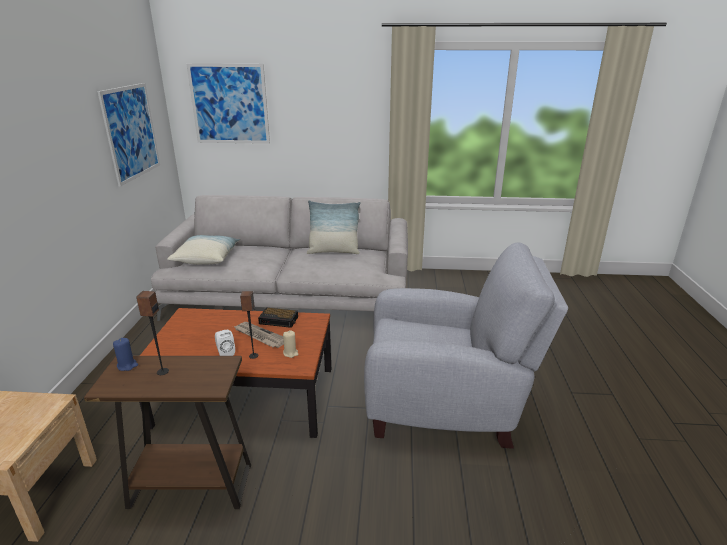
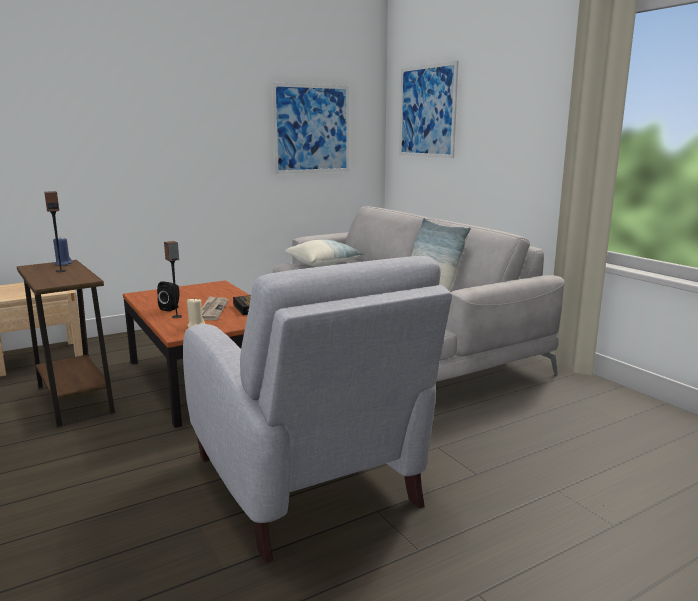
camera: 55 degrees right, 10 degrees down
white speaker [215,330,235,356] -> black speaker [157,281,179,311]

